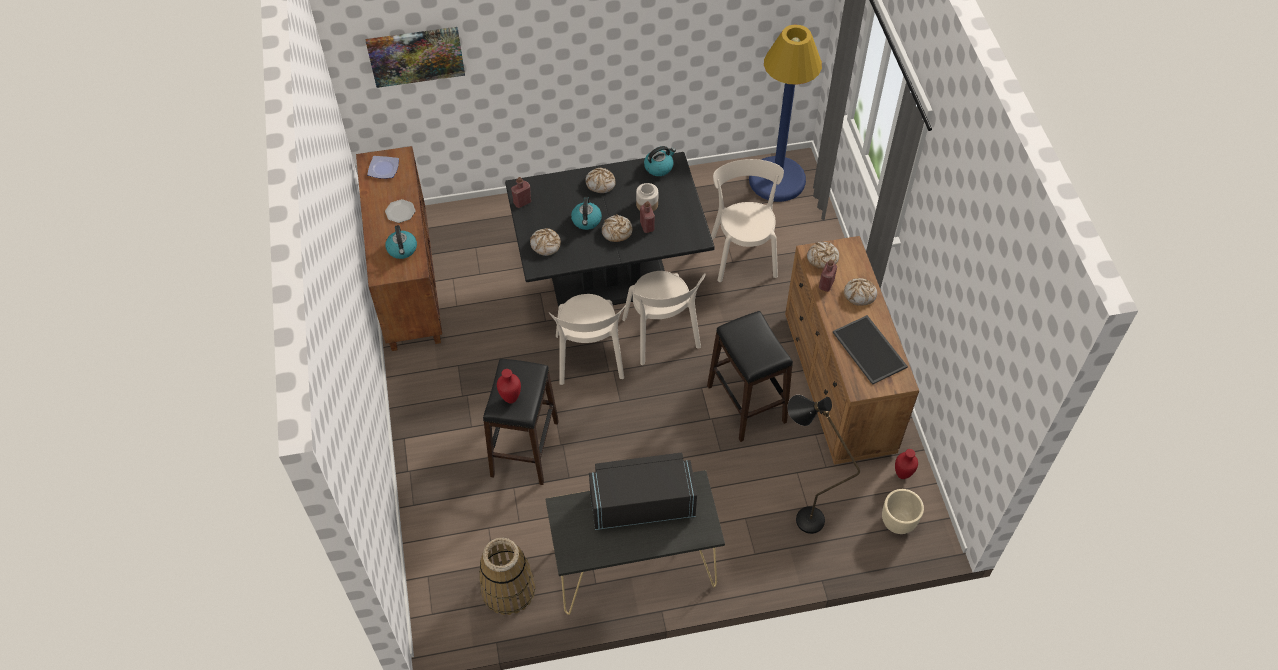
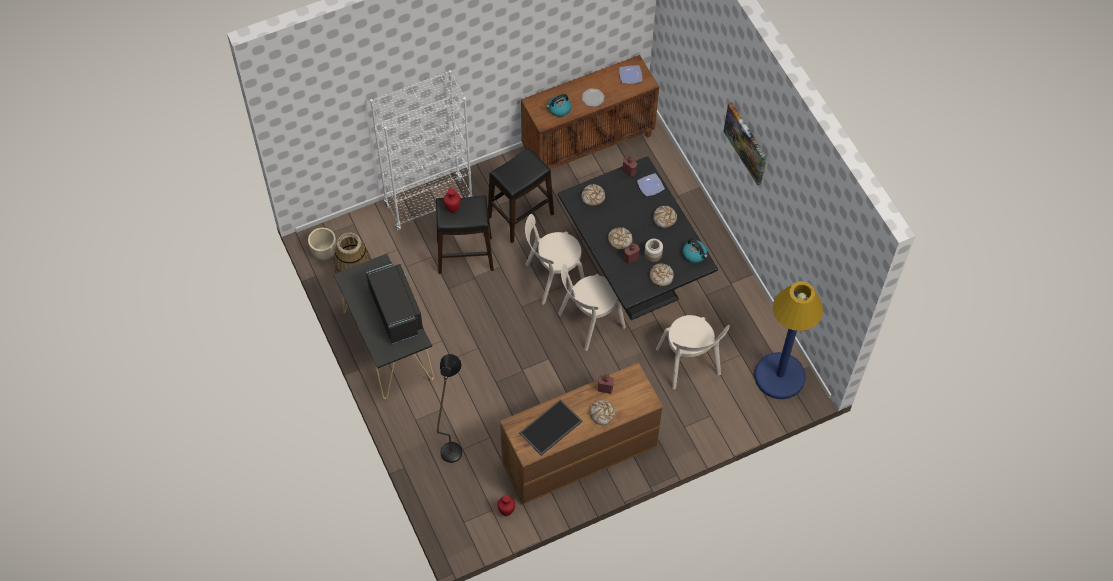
camera: 75 degrees right, 5 degrees up
picture [366,27,465,88] -> picture moved to [723,102,767,185]
kettle [571,197,602,230] -> none
black stool [707,311,793,442] -> black stool moved to [488,147,554,243]
beige chair [711,159,784,282] -> beige chair turned 90 degrees clockwise [656,315,730,390]
bread [807,242,839,269] -> bread moved to [650,263,674,286]
beige planter [882,489,924,534] -> beige planter moved to [308,228,336,260]
none -> white bookcase [370,70,472,231]
none -> plate [637,173,665,197]

